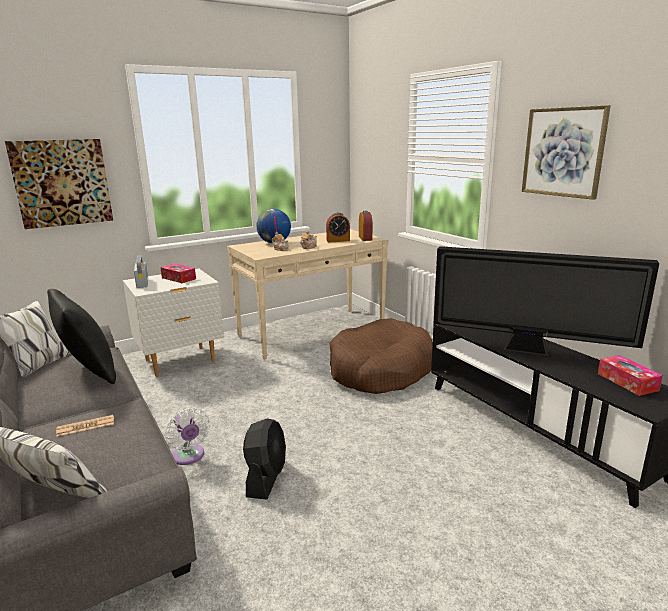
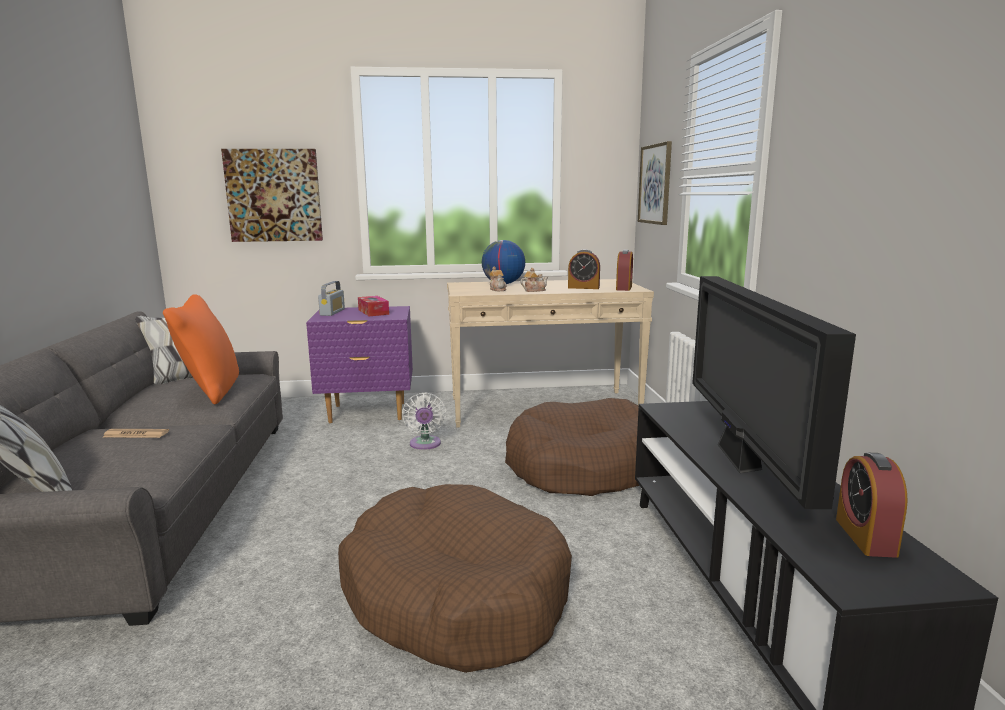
camera: 25 degrees right, 5 degrees down
black pillow [47,289,116,384] -> orange pillow [163,294,239,404]
white nightstand [123,269,224,377] -> purple nightstand [306,306,413,423]
white fan [165,408,210,465] -> white fan moved to [402,392,446,450]
black fan [243,418,286,500] -> none
television [433,246,659,356] -> television turned 45 degrees clockwise [692,276,856,509]
picture [522,105,611,200] -> picture moved to [638,141,672,225]
tissue box [598,355,663,396] -> alarm clock [836,453,908,558]
none -> brown dog bed [338,484,572,673]

